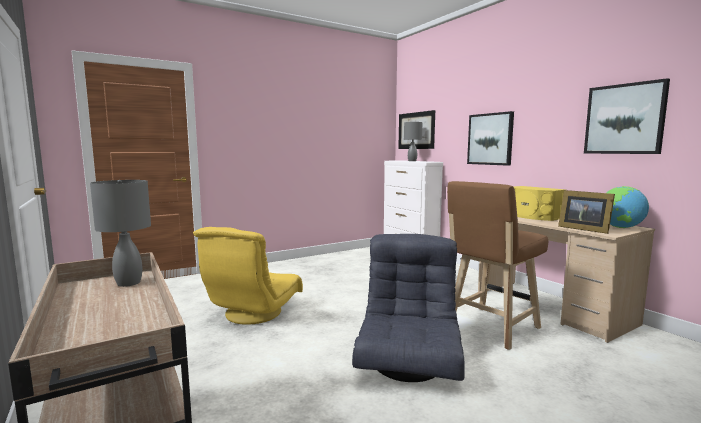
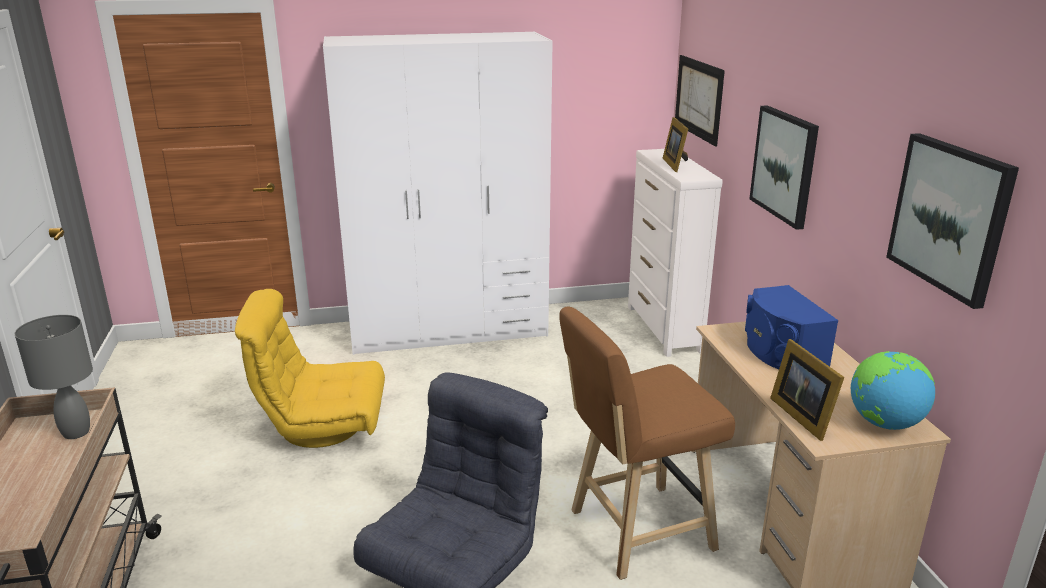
camera: 20 degrees right, 15 degrees up
yellow armchair [193,227,303,325] -> yellow armchair turned 45 degrees clockwise [235,289,385,448]
grey table lamp [404,122,422,161] -> picture frame [663,117,688,172]
yellow speaker [514,186,565,221] -> blue speaker [745,285,838,369]
none -> white wardrobe [323,31,553,355]

